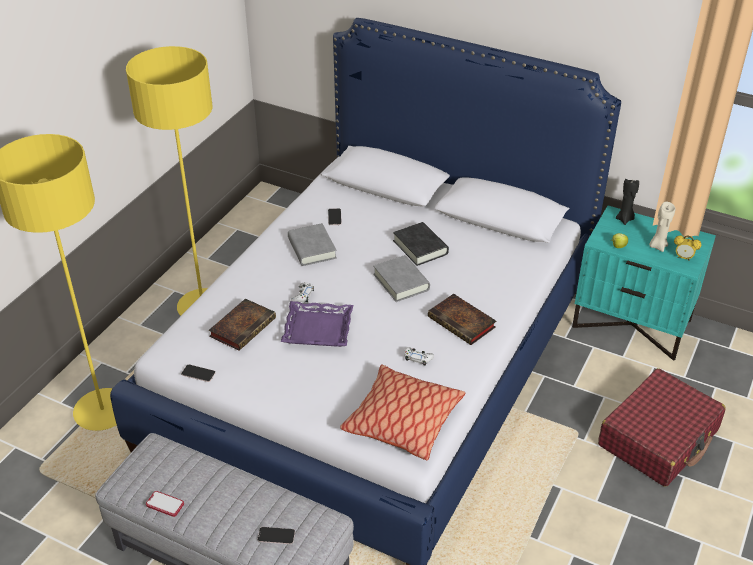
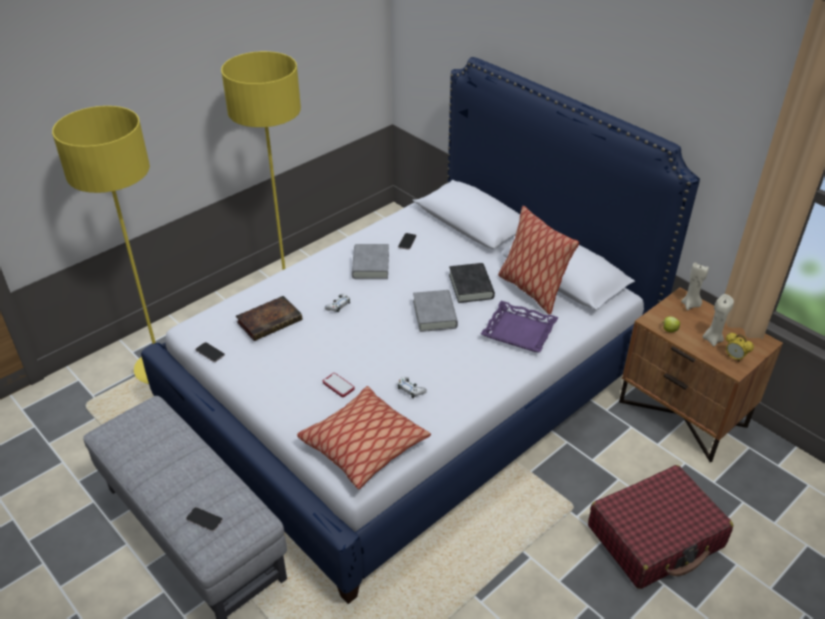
camera: 20 degrees right, 0 degrees up
phone [146,491,184,517] -> phone moved to [323,373,355,397]
purple tray [281,301,353,347] -> purple tray moved to [481,301,558,352]
book [428,294,496,345] -> none
turquoise nightstand [572,206,716,361] -> brown nightstand [619,288,783,462]
black candle [616,178,639,225] -> beige candle [681,262,709,310]
none -> pillow [498,206,579,315]

